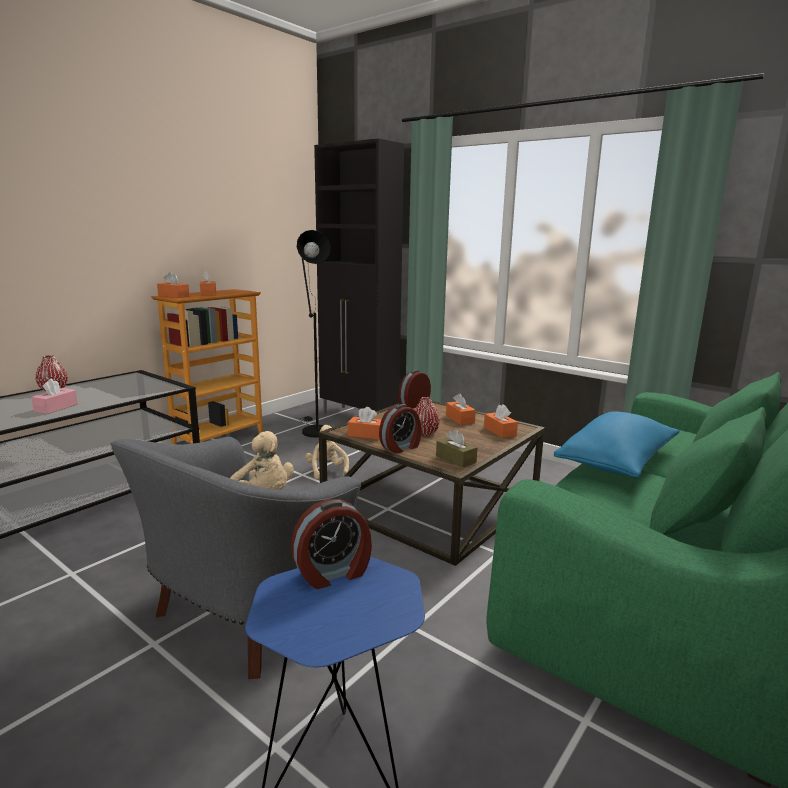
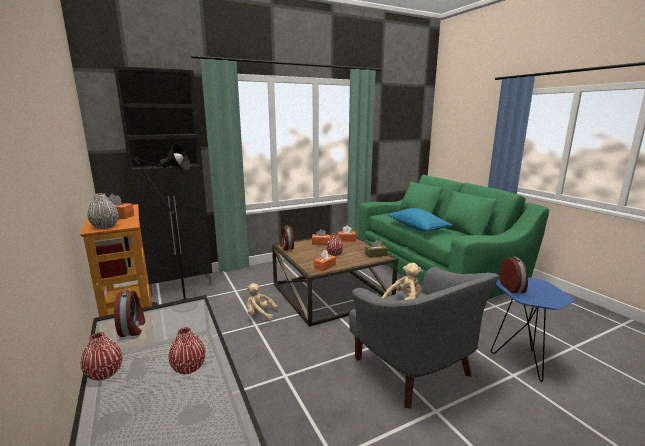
camera: 65 degrees left, 0 degrees up
pink tissue box [31,379,78,414] -> red vase [168,327,206,374]
orange tissue box [157,272,189,298] -> grey vase [87,193,118,229]
alarm clock [379,404,421,454] -> alarm clock moved to [114,290,145,337]

